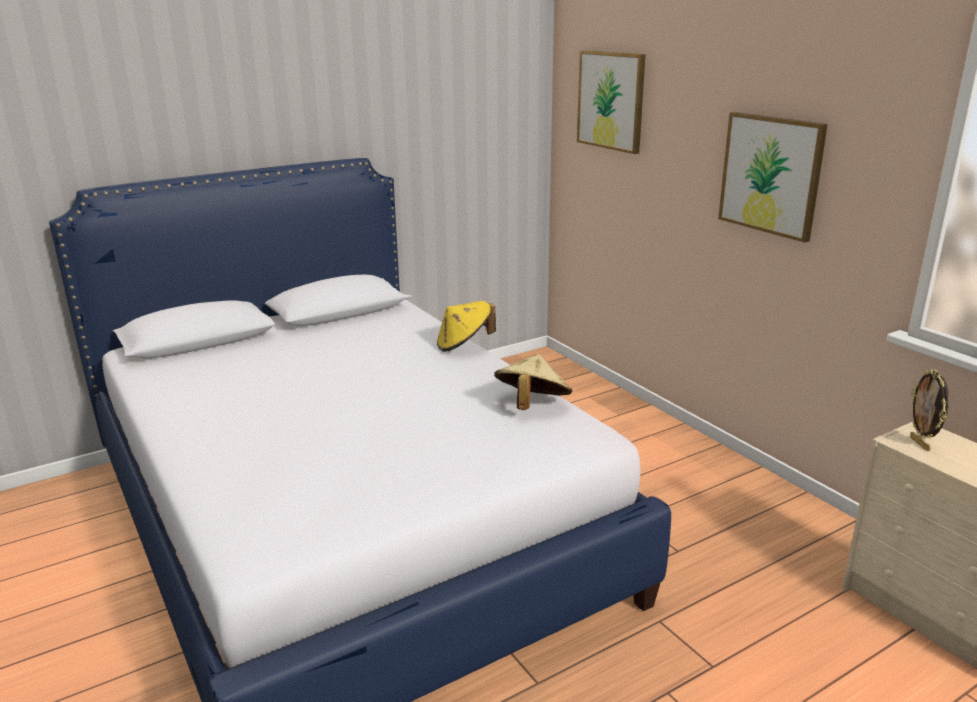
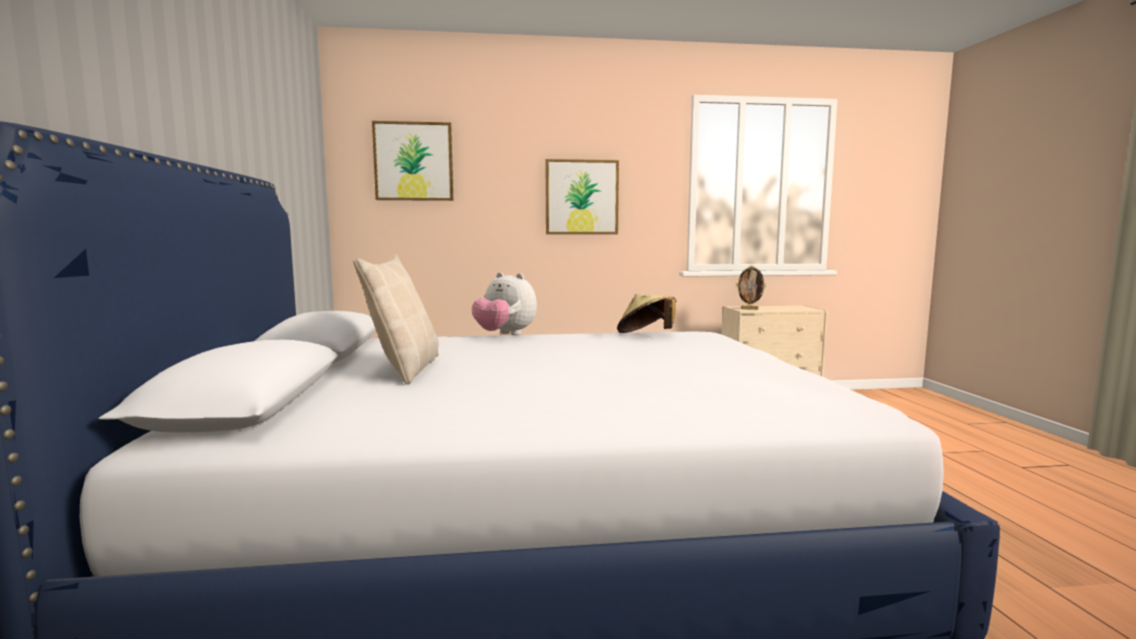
camera: 65 degrees left, 15 degrees down
yellow hat [437,301,496,352] -> plush toy [472,272,537,335]
none -> beige pillow [353,254,439,384]

